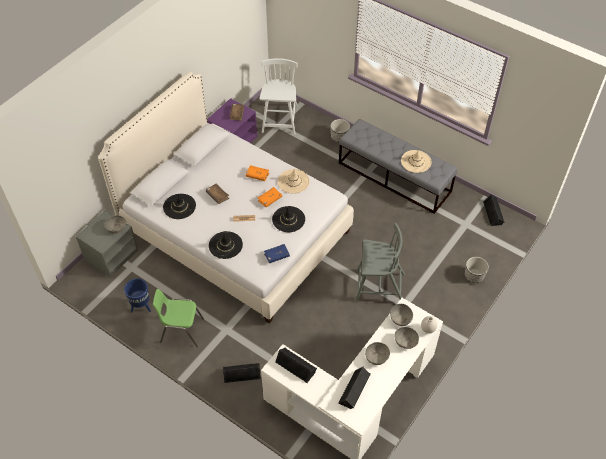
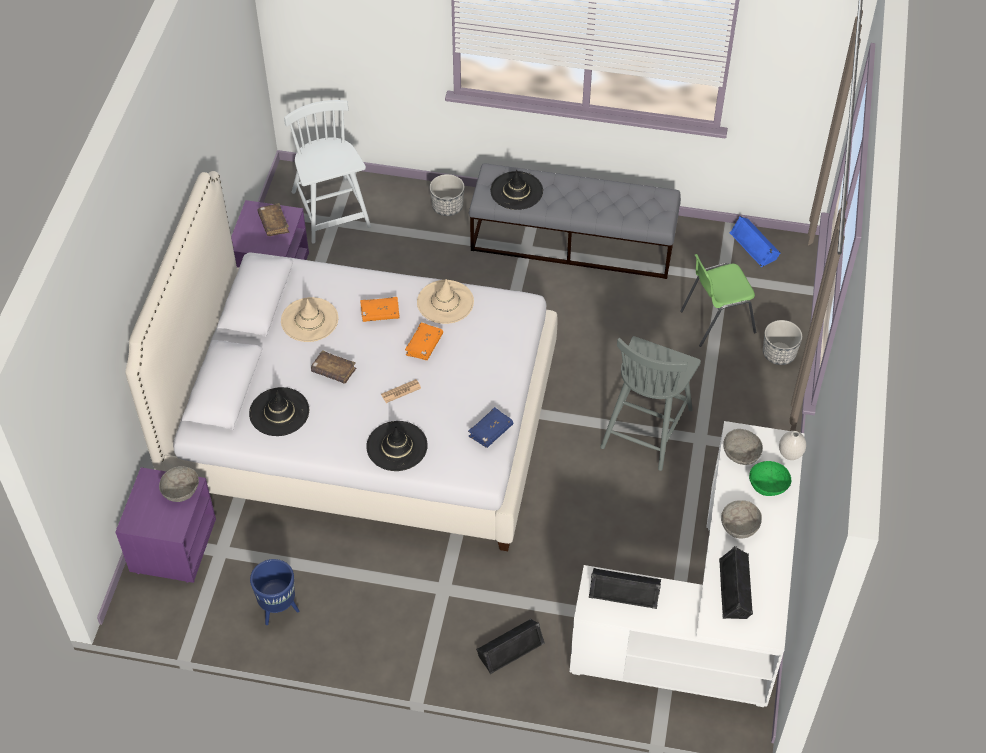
camera: 25 degrees left, 0 degrees up
grey nightstand [76,210,138,277] -> purple nightstand [115,467,216,583]
green chair [153,289,204,347] -> green chair moved to [680,254,756,347]
black hat [272,206,305,232] -> black hat moved to [490,170,543,210]
grey chair [355,223,405,302] -> grey chair turned 135 degrees clockwise [600,336,701,471]
grey bowl [395,327,419,349] -> green bowl [749,461,791,496]
beige hat [401,150,432,173] -> beige hat moved to [281,297,338,342]
black speaker [483,194,505,226] -> blue speaker [730,216,780,267]

